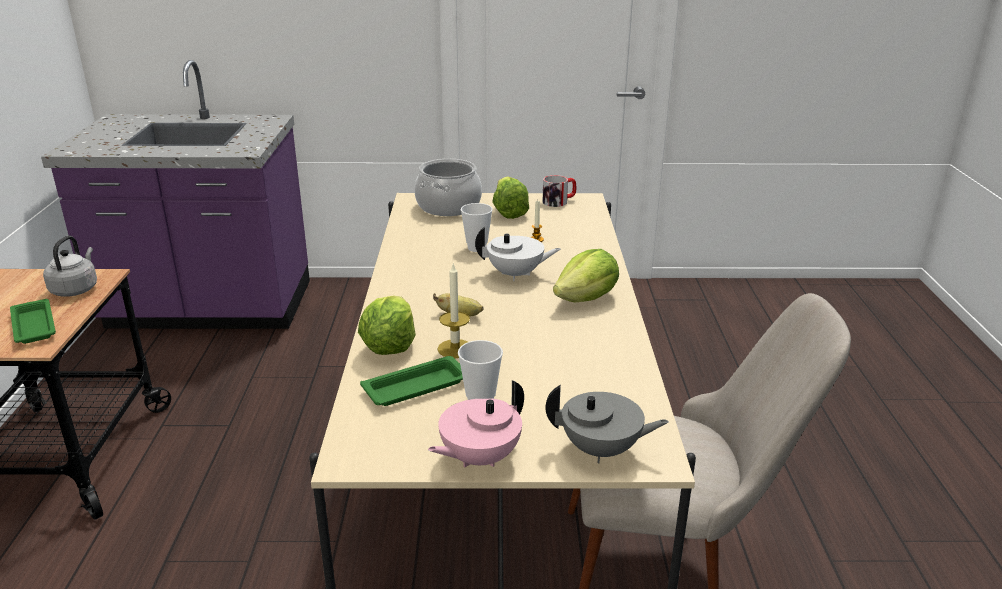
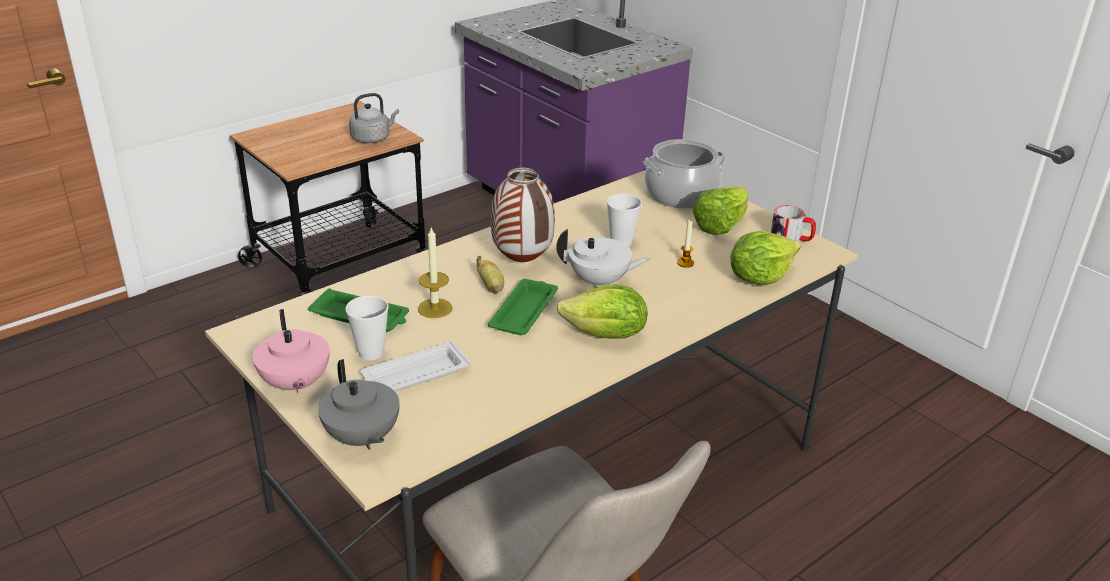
camera: 50 degrees right, 5 degrees up
green tray [10,299,56,344] -> green tray moved to [488,279,558,335]
lettuce [358,296,416,355] -> lettuce moved to [730,231,800,285]
pink teapot [428,380,524,467] -> pink teapot turned 120 degrees counterclockwise [253,309,330,395]
white teapot [475,227,561,281] -> white teapot turned 45 degrees counterclockwise [556,229,650,288]
none -> white tray [361,341,470,392]
none -> vase [491,168,555,262]

